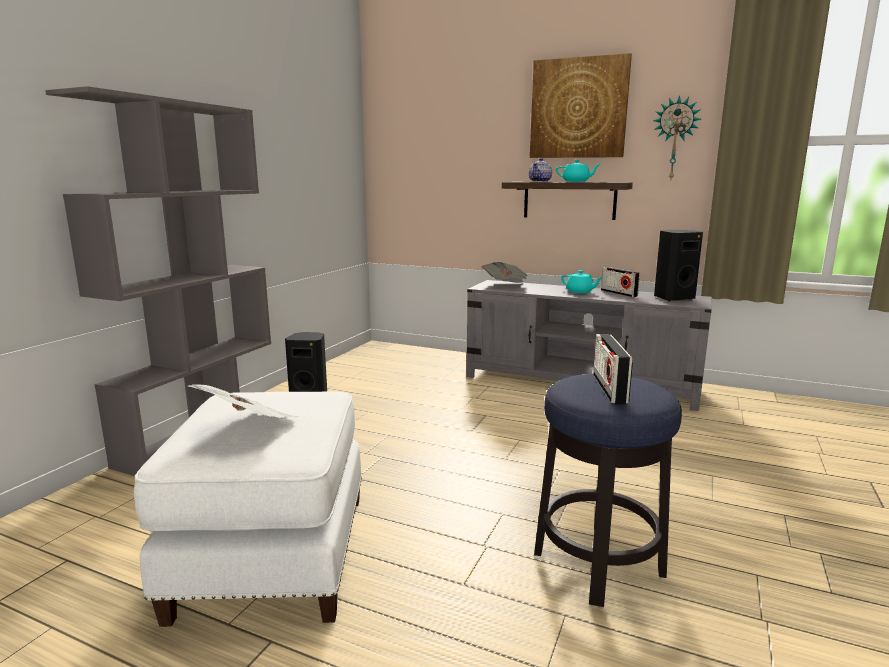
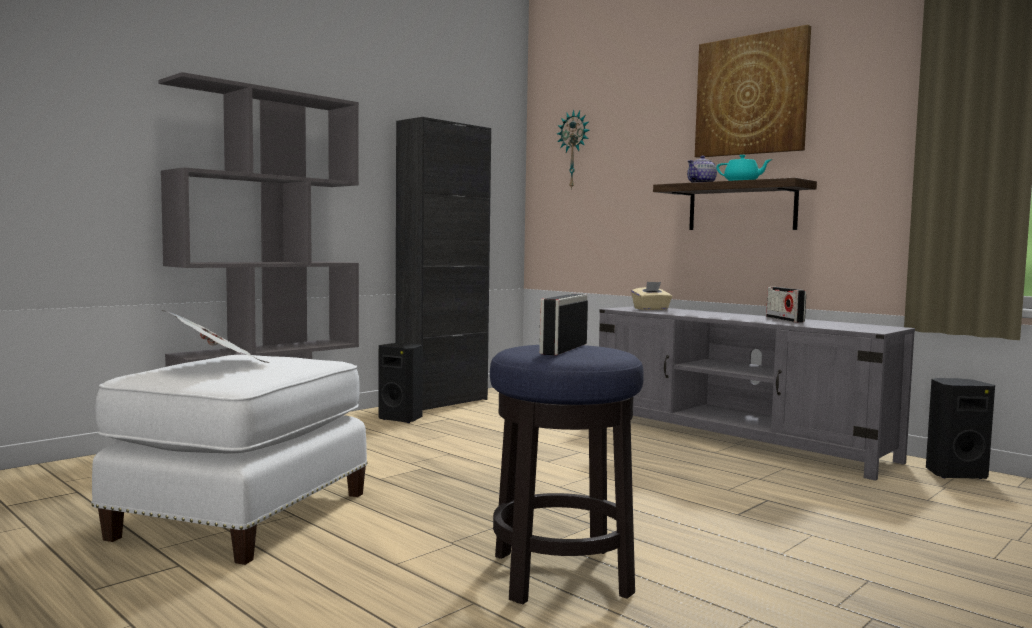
camera: 20 degrees right, 10 degrees down
newspaper [481,262,527,283] -> beige tissue box [631,282,672,310]
turquoise teapot [561,270,603,293] -> none
wall clock [653,95,701,179] -> wall clock moved to [557,109,590,190]
black speaker [654,230,703,301] -> black speaker moved to [926,378,995,479]
none -> black cabinet [396,117,491,410]

